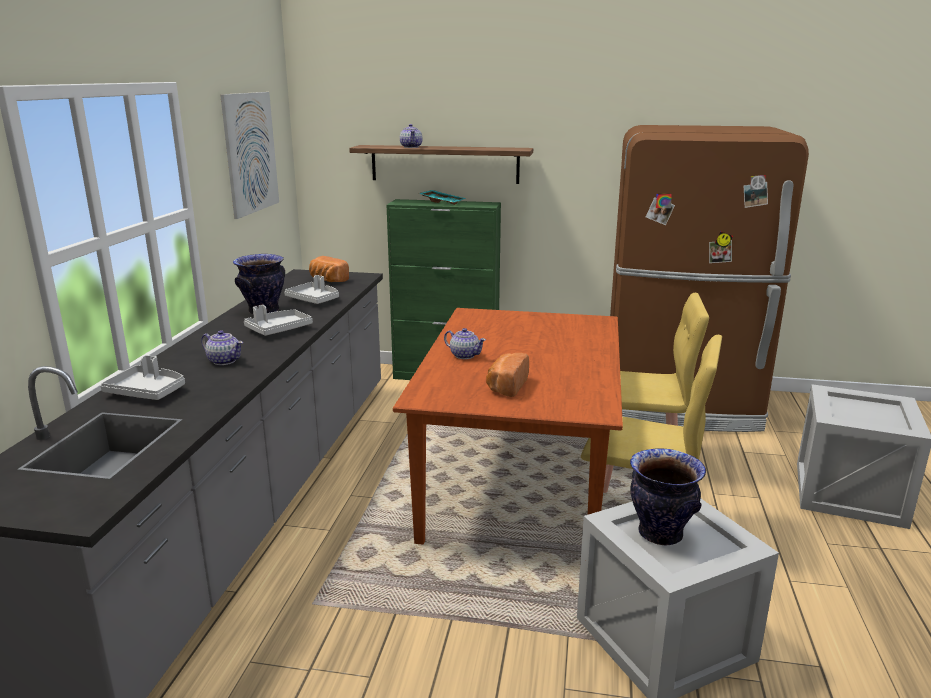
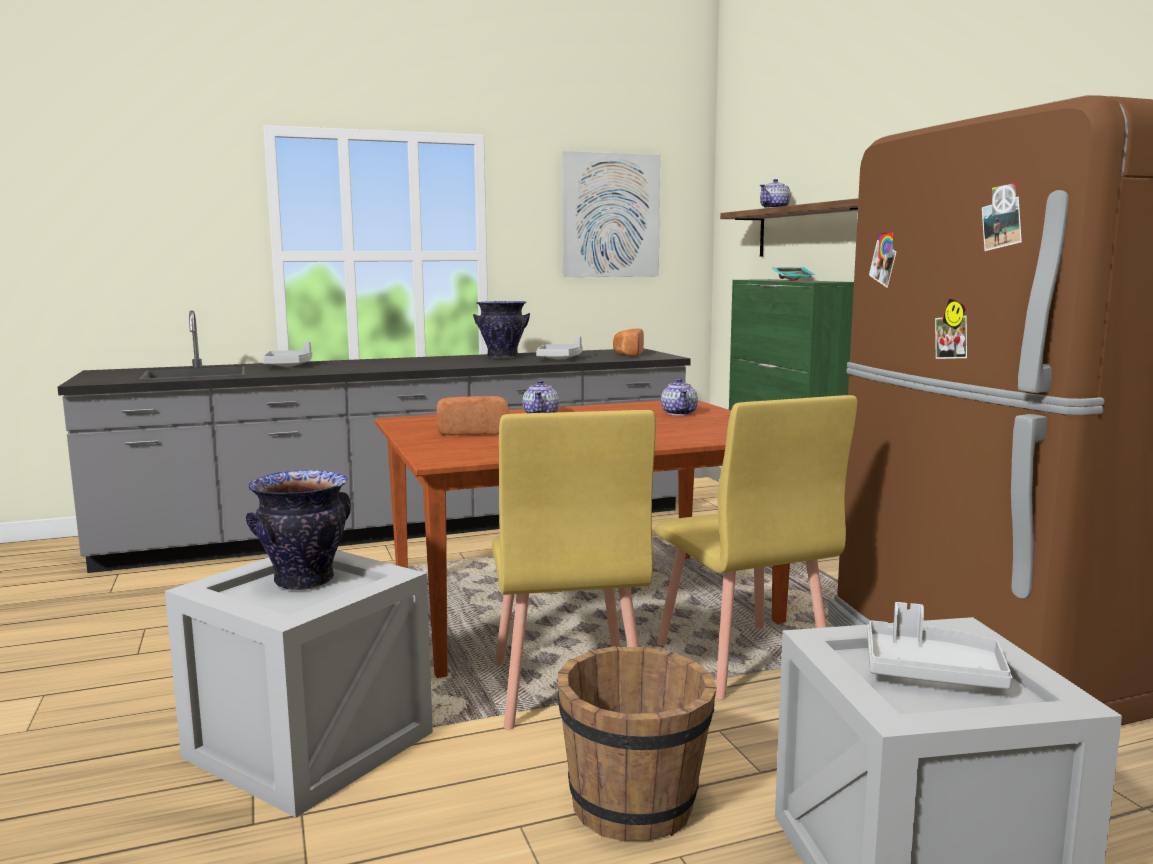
camera: 60 degrees right, 10 degrees down
teapot [201,330,243,365] -> teapot moved to [661,378,698,416]
grey tray [244,305,313,336] -> grey tray moved to [867,602,1012,689]
none -> brown bucket [558,646,717,842]

